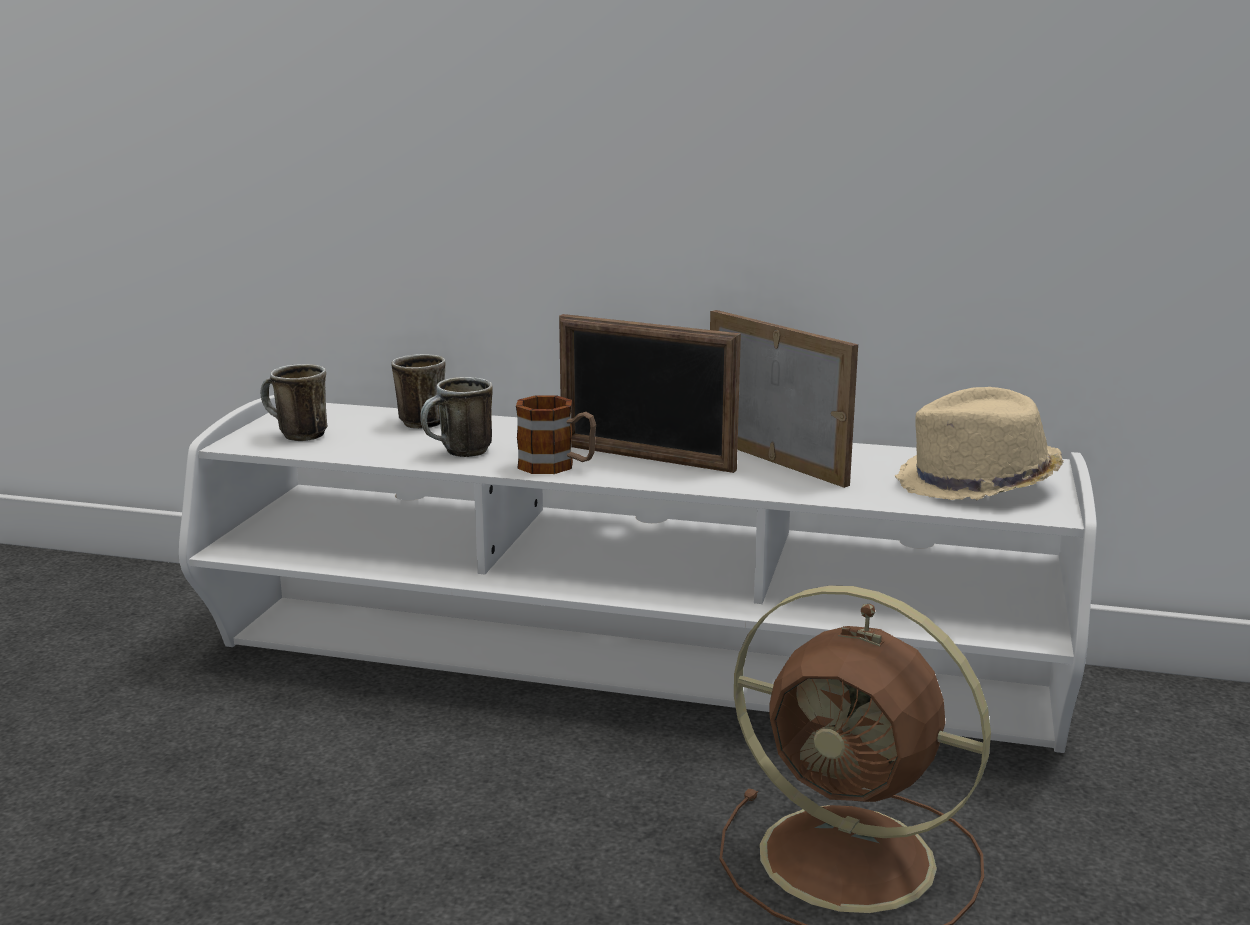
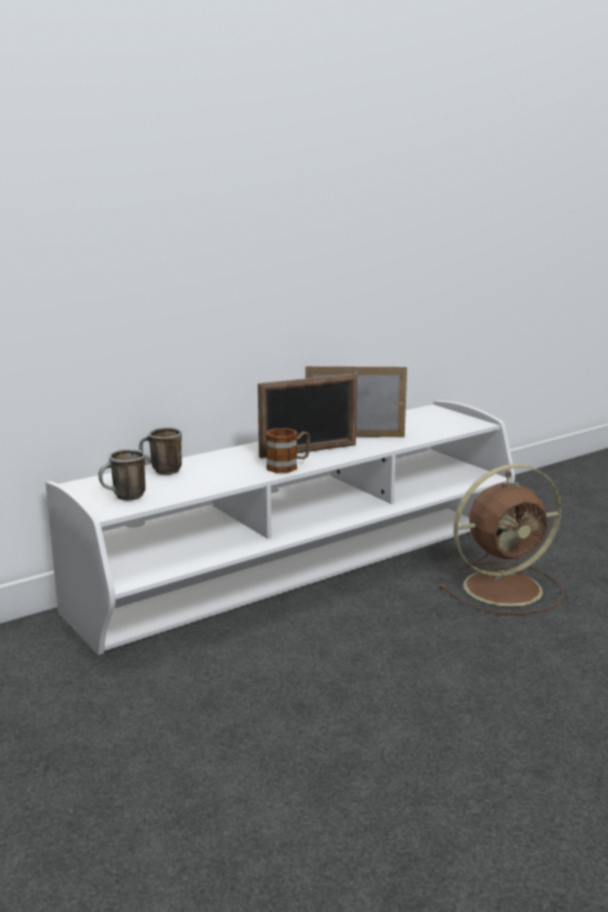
camera: 50 degrees left, 0 degrees up
mug [420,377,493,457] -> none
beige hat [895,387,1064,500] -> none

